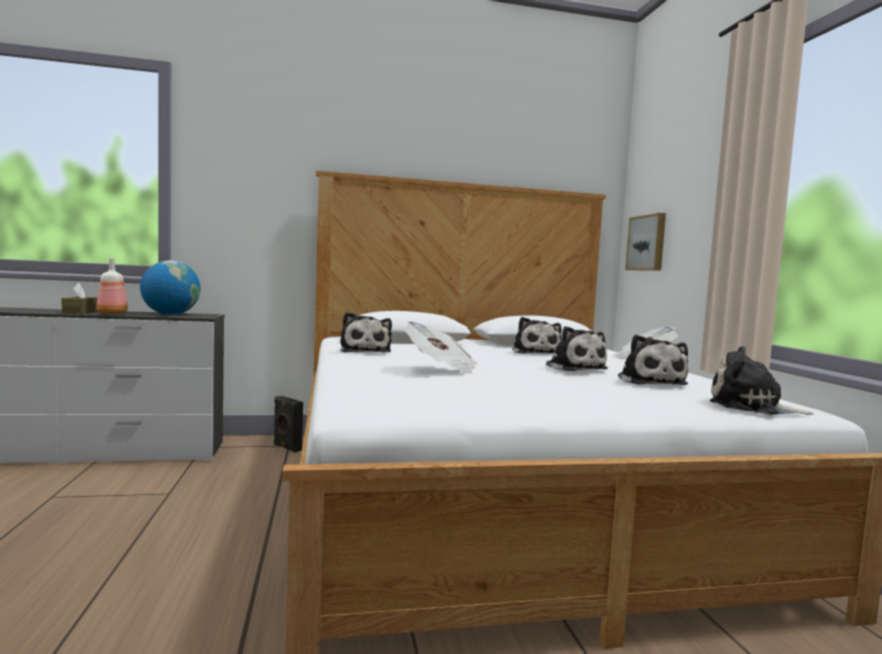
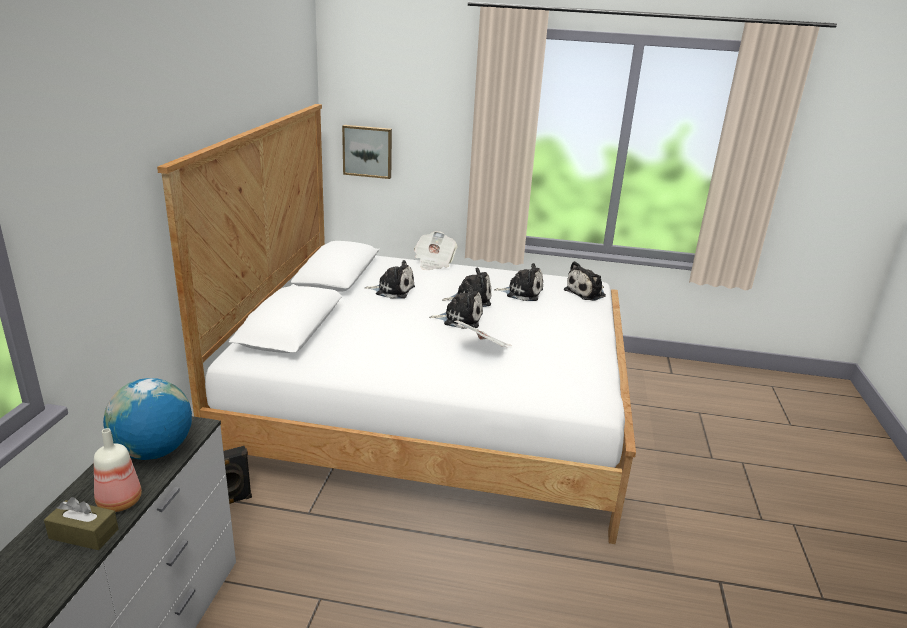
camera: 70 degrees left, 20 degrees up
plush toy [340,312,392,352] -> plush toy moved to [429,286,483,329]

